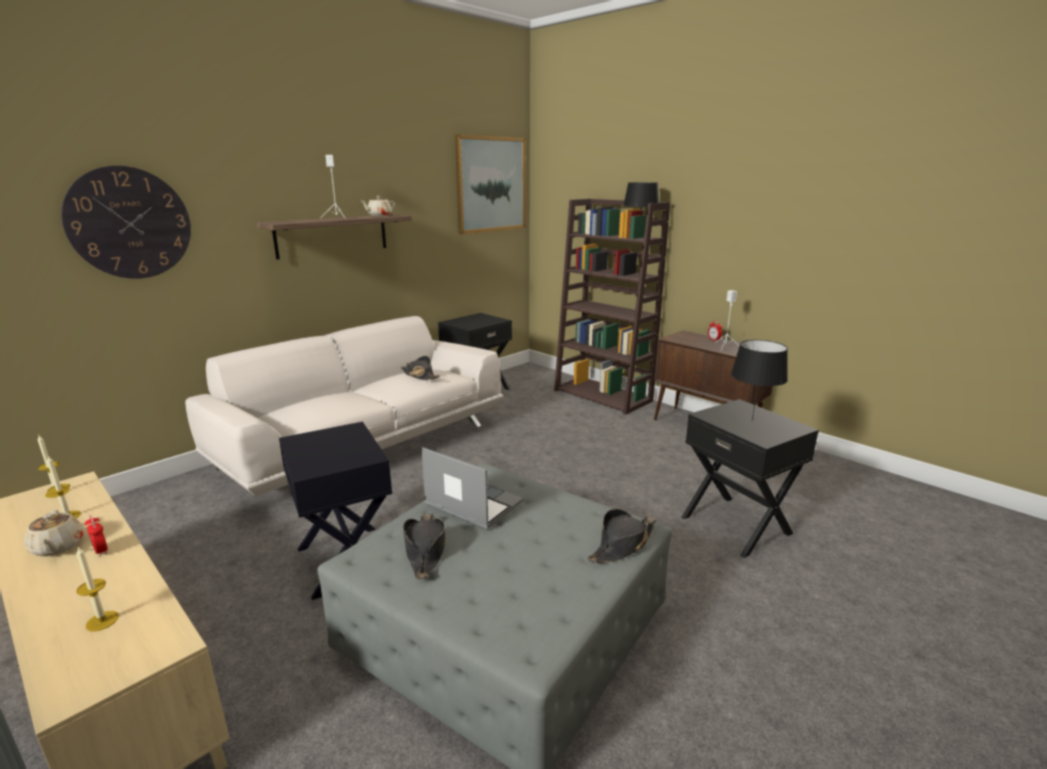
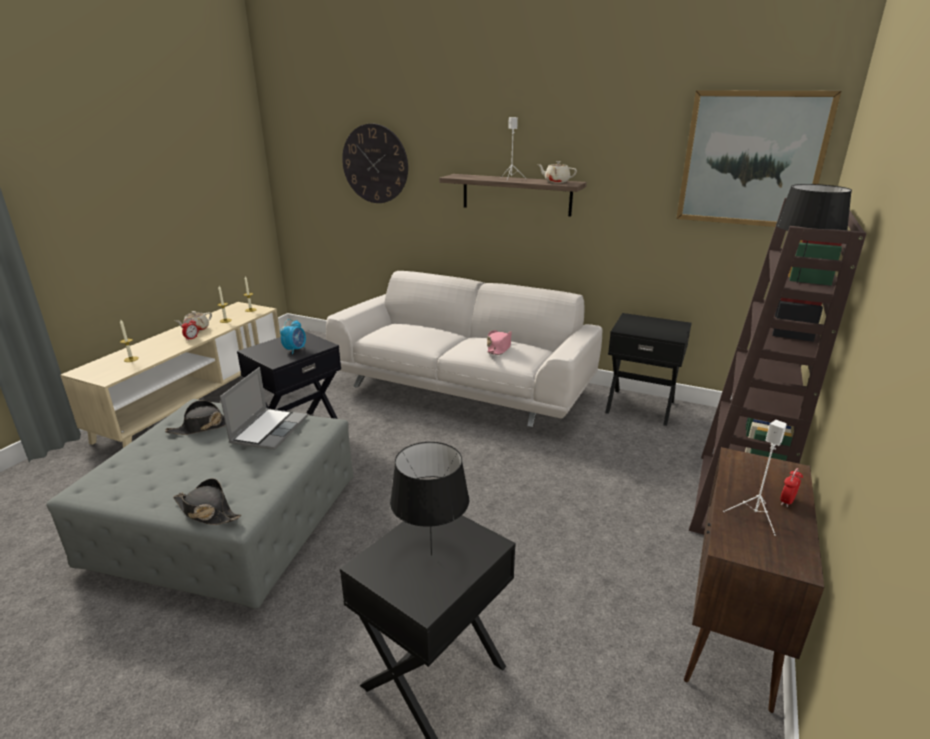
camera: 70 degrees right, 5 degrees up
black hat [401,356,440,380] -> pink hat [487,330,512,355]
none -> alarm clock [280,319,306,354]

